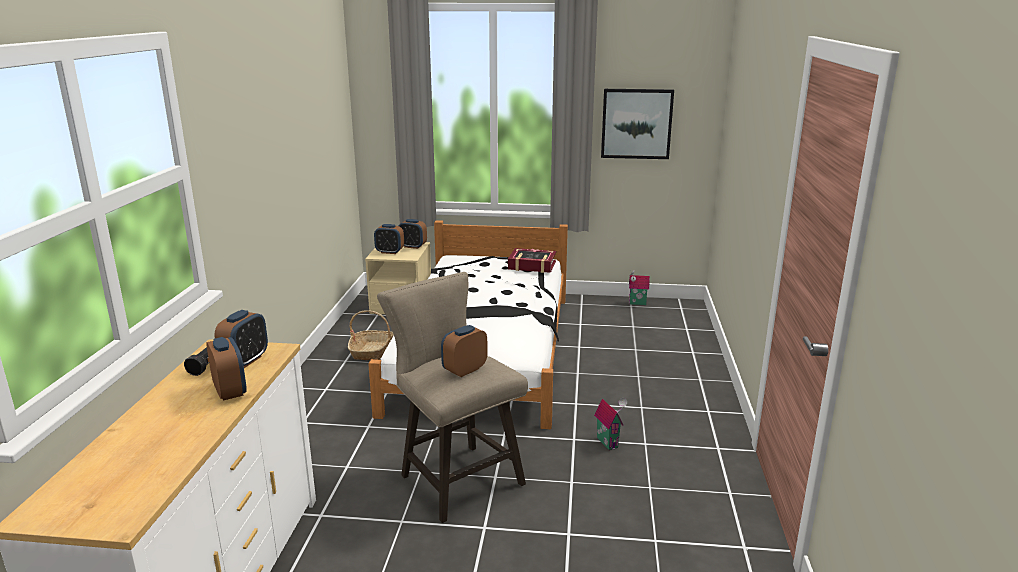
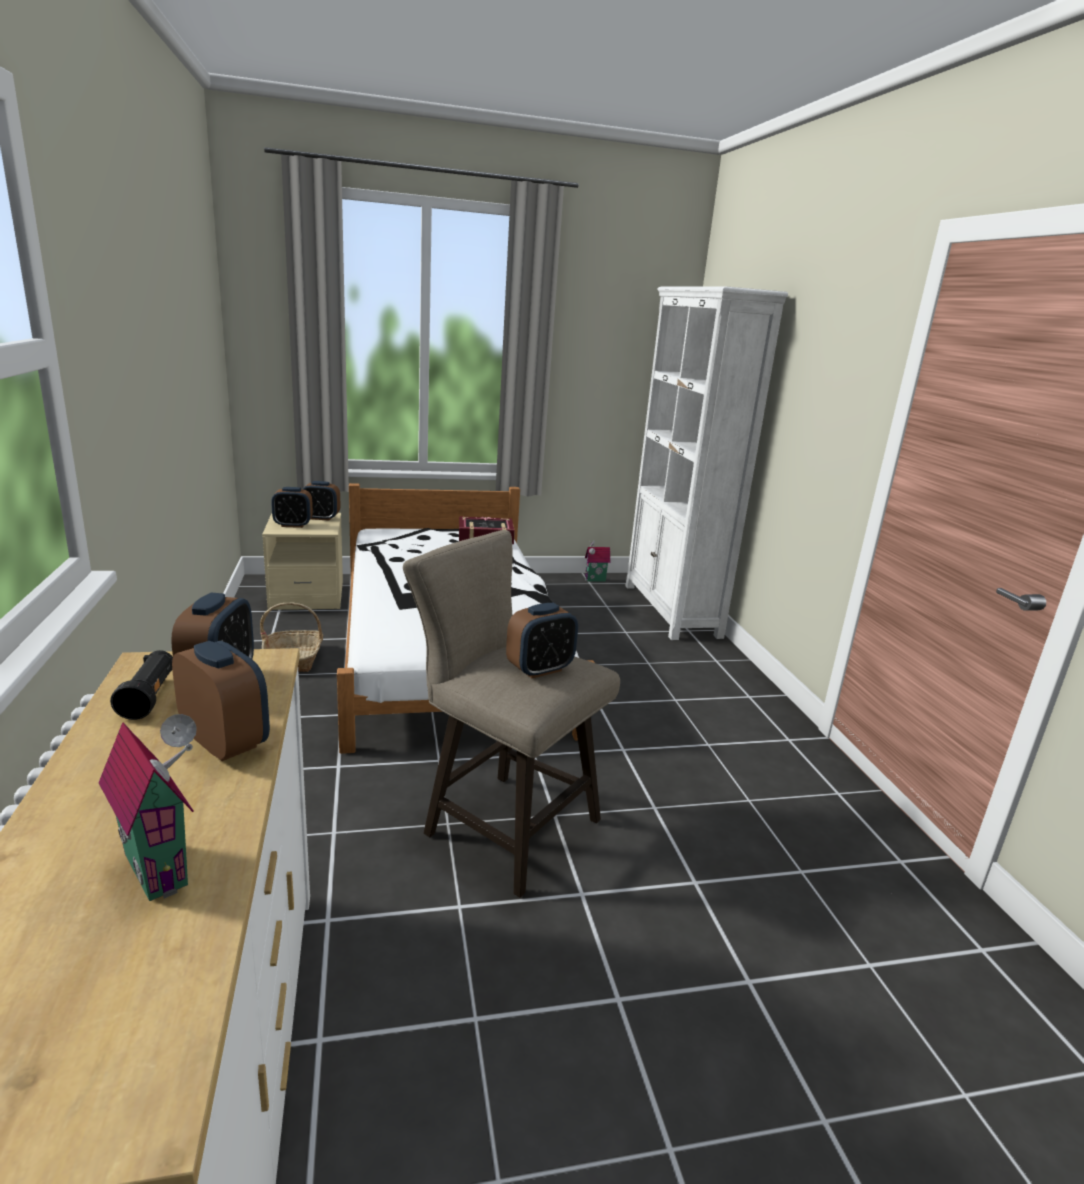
camera: 20 degrees left, 0 degrees up
alarm clock [441,325,488,377] -> alarm clock turned 150 degrees counterclockwise [506,603,578,679]
toy house [594,398,627,450] -> toy house moved to [99,714,197,901]
picture [601,89,674,159] -> none
none -> white bookcase [626,286,788,640]

